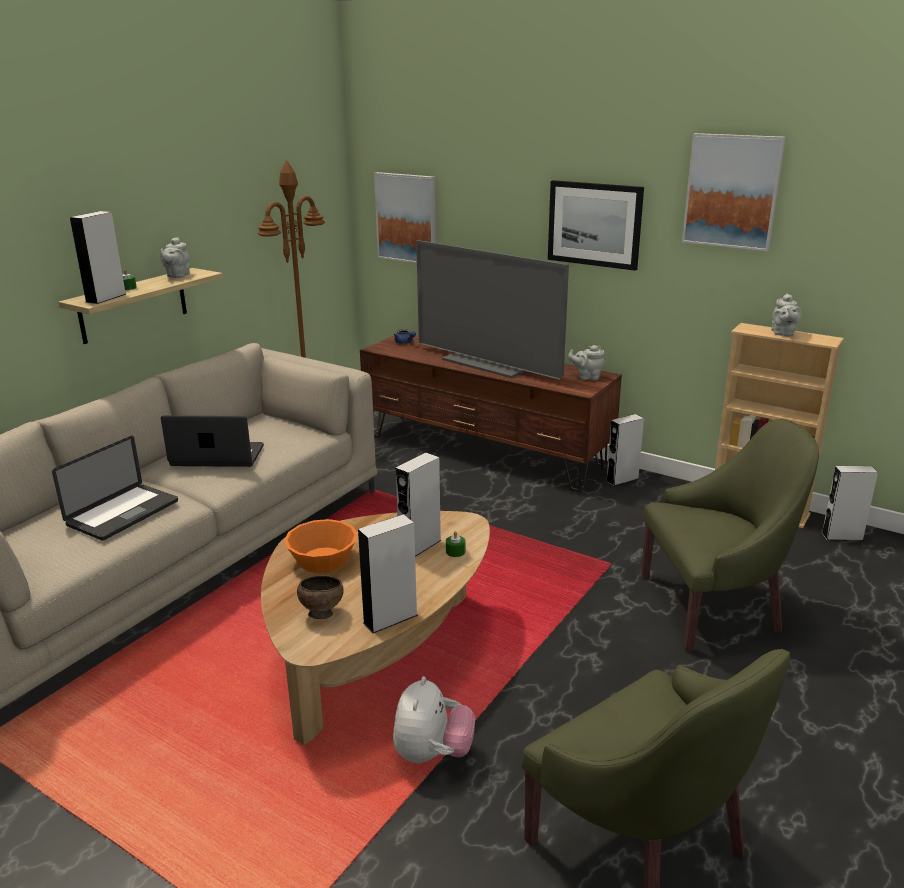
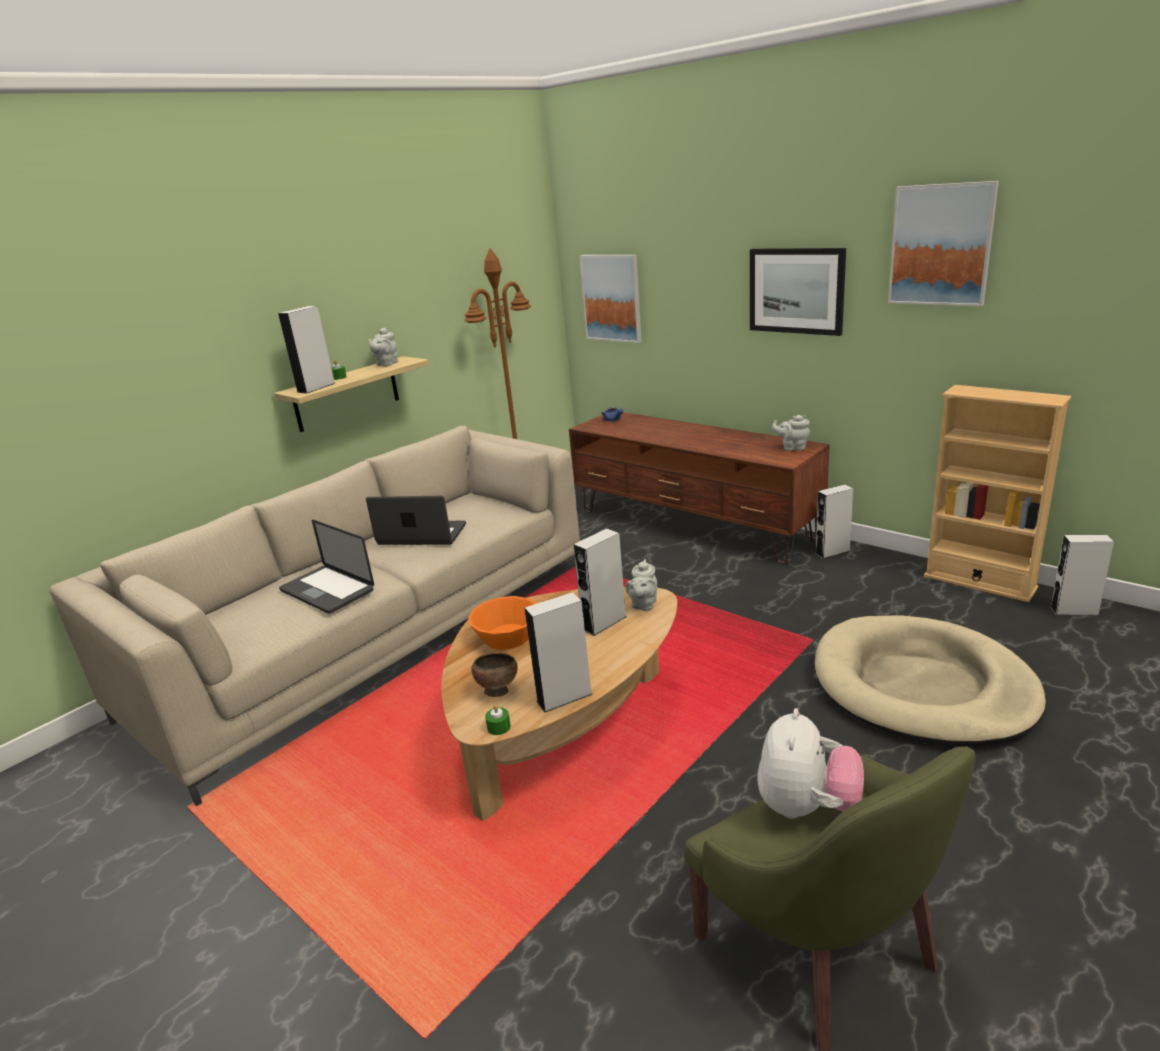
camera: 10 degrees right, 0 degrees up
laptop [52,436,178,541] -> laptop turned 90 degrees clockwise [279,520,374,614]
plush toy [393,676,475,764] -> plush toy moved to [757,708,864,819]
television [416,240,569,380] -> none
green candle [446,531,465,557] -> green candle moved to [485,704,511,735]
green armchair [641,419,819,652] -> beige dog bed [815,615,1046,747]
grey teapot [771,293,802,337] -> grey teapot moved to [625,559,657,611]

